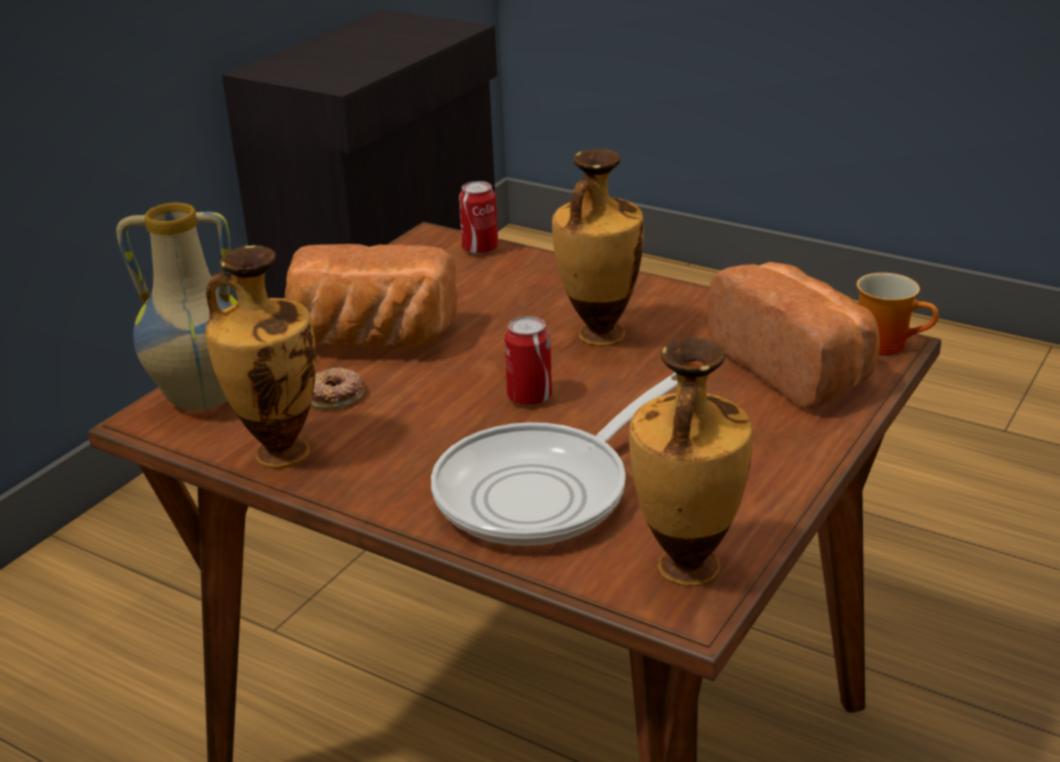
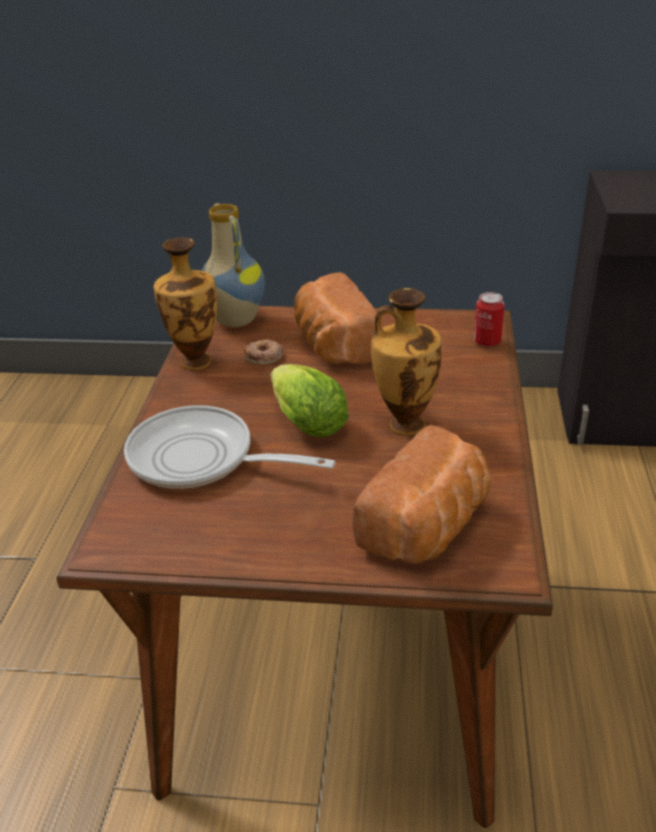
camera: 65 degrees right, 5 degrees up
can [505,316,552,406] -> lettuce [271,364,349,438]
vase [629,337,753,586] -> none
mug [856,273,939,355] -> none

